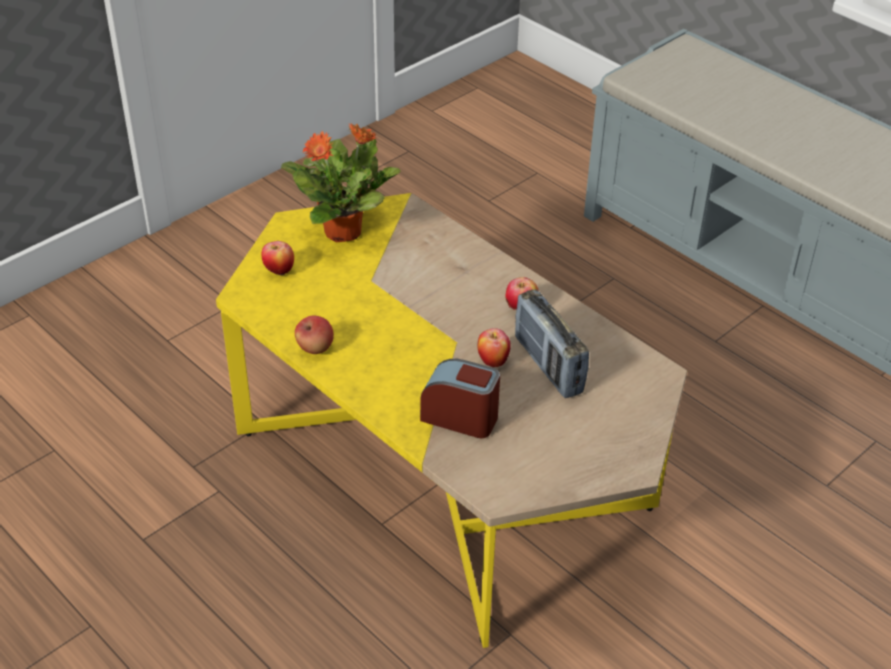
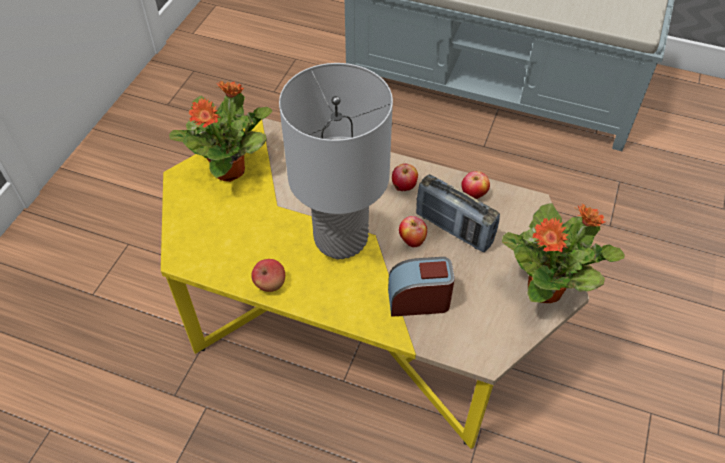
camera: 25 degrees left, 10 degrees up
apple [261,241,294,276] -> apple moved to [461,171,490,199]
none -> grey table lamp [279,63,393,259]
none -> potted plant [502,203,625,303]

